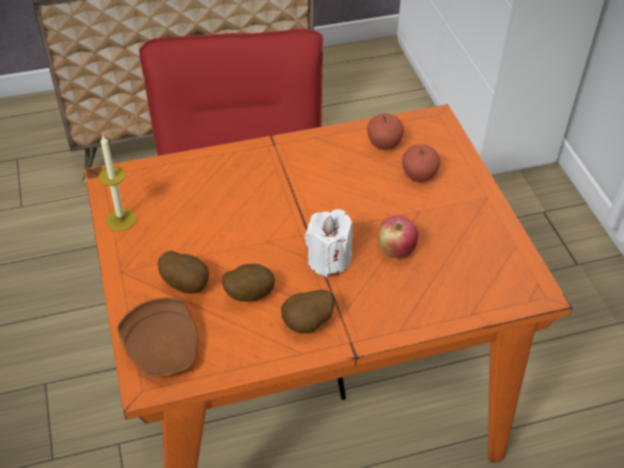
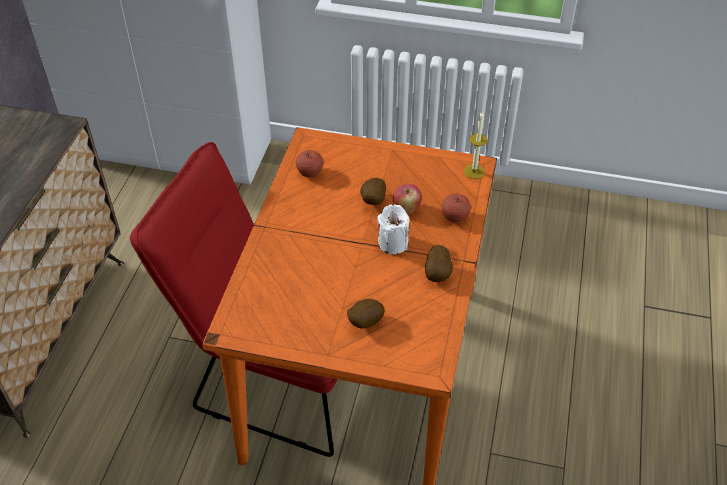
camera: 60 degrees left, 0 degrees up
candle [98,136,136,231] -> candle moved to [464,111,488,179]
brown plate [117,297,198,377] -> none
potato [222,264,275,302] -> potato moved to [360,178,386,205]
apple [402,144,440,182] -> apple moved to [442,194,471,223]

